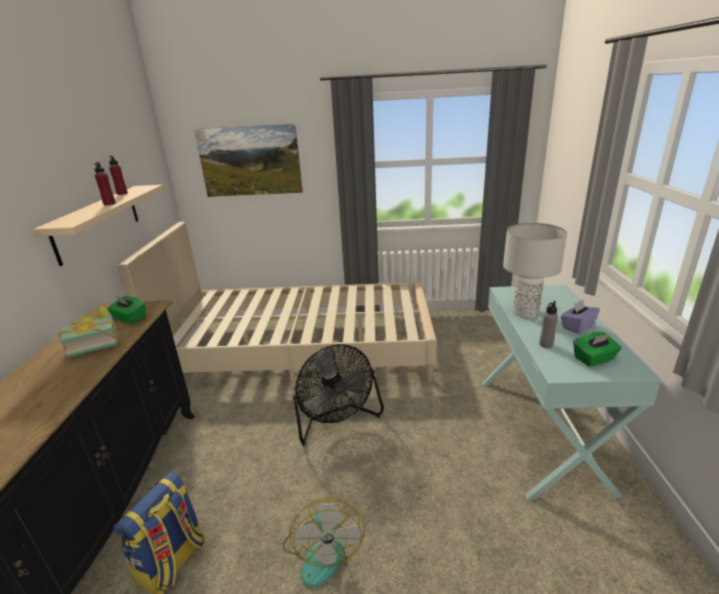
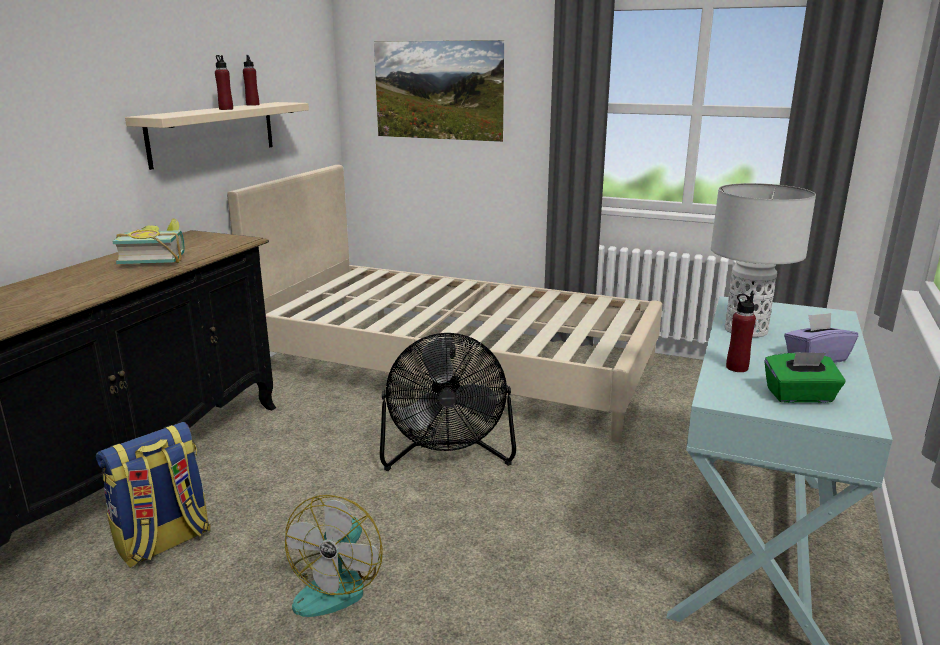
camera: 20 degrees right, 5 degrees down
green tissue box [107,296,146,324] -> none
grey bottle [539,301,558,348] -> red bottle [726,293,756,372]

